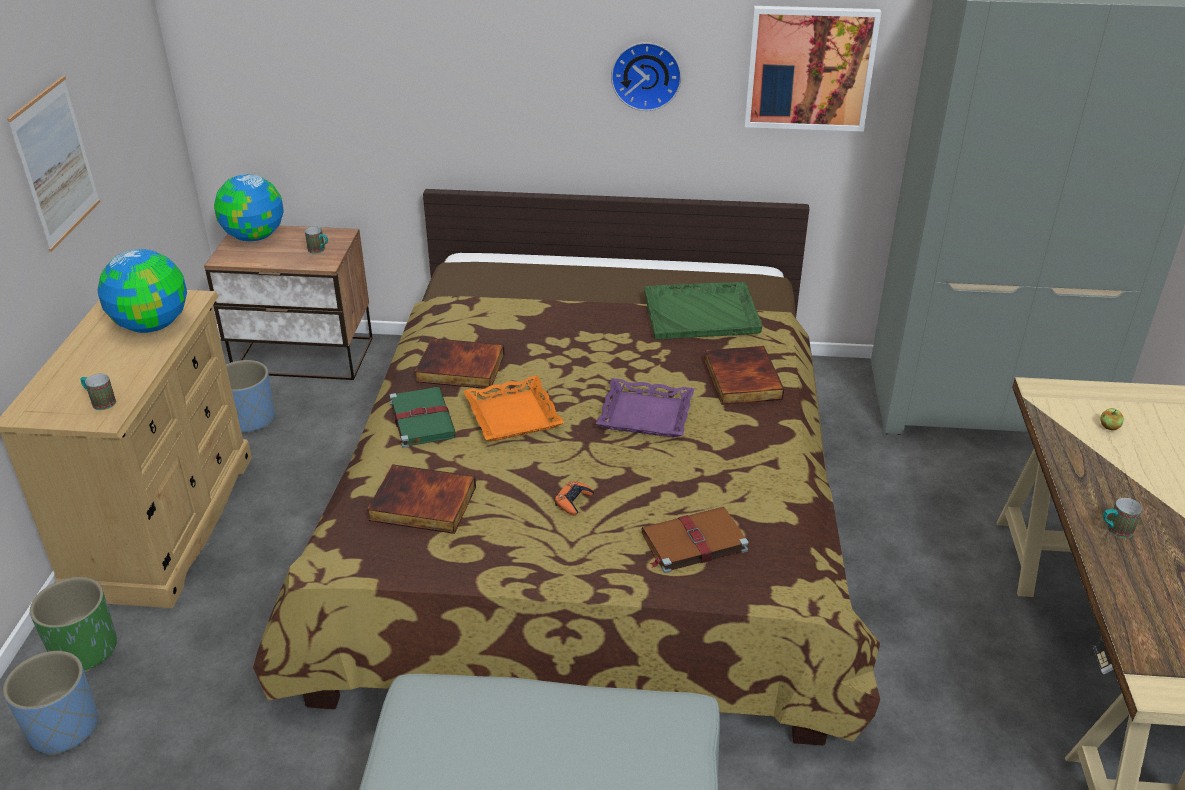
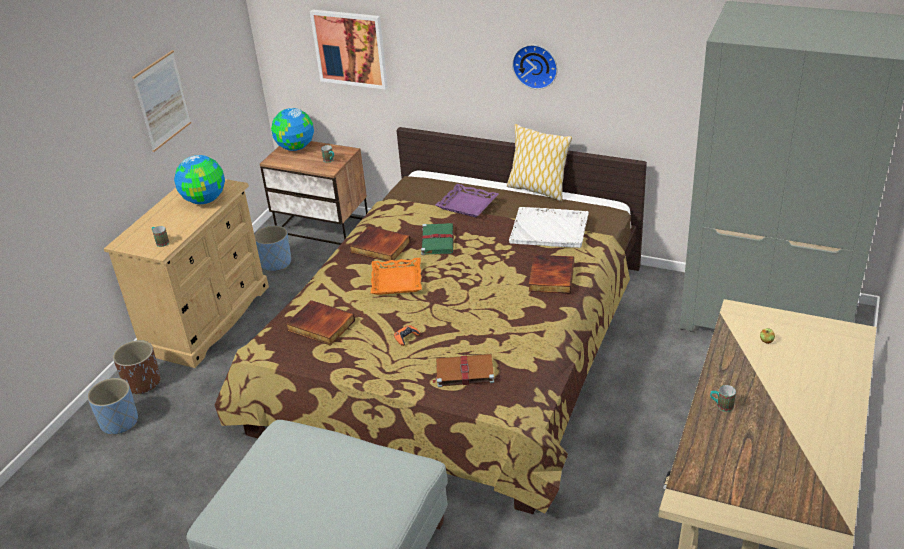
camera: 20 degrees right, 0 degrees up
green planter [30,577,117,672] -> brown planter [113,340,161,395]
green book [390,387,456,448] -> green book moved to [421,223,454,255]
purple tray [596,378,695,438] -> purple tray moved to [436,184,499,217]
green tray [644,282,762,339] -> white tray [509,207,589,248]
picture [745,6,881,132] -> picture moved to [310,9,388,89]
none -> pillow [507,124,572,201]

